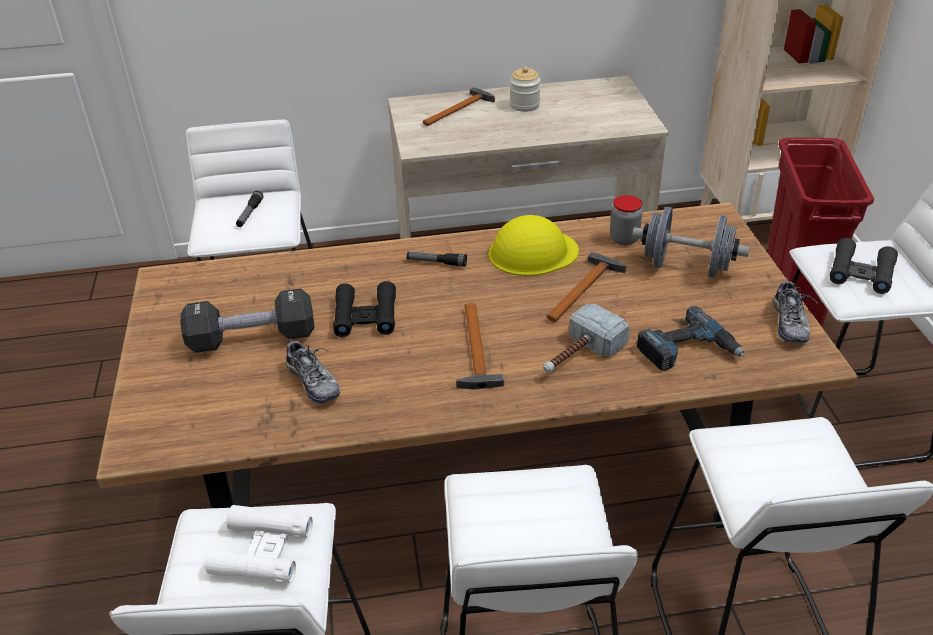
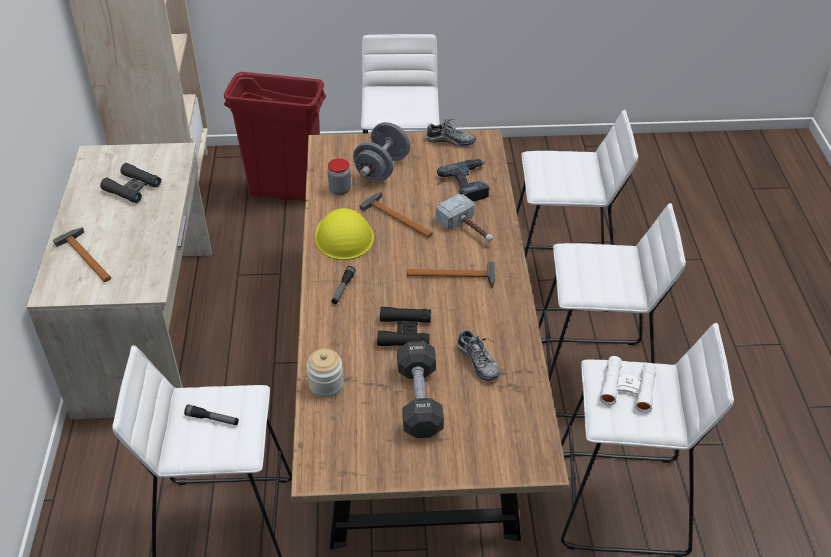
camera: 85 degrees left, 5 degrees up
shoe [286,339,340,404] -> shoe turned 90 degrees clockwise [457,328,500,381]
jar [510,66,541,112] -> jar moved to [307,349,344,398]
black binoculars [830,238,898,294] -> black binoculars moved to [100,163,161,203]

